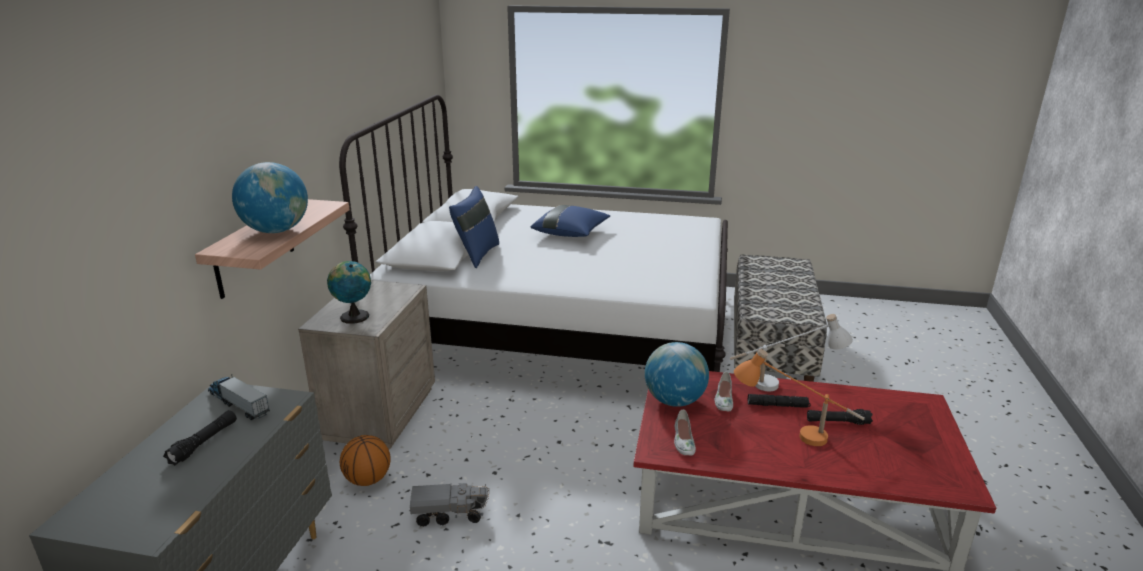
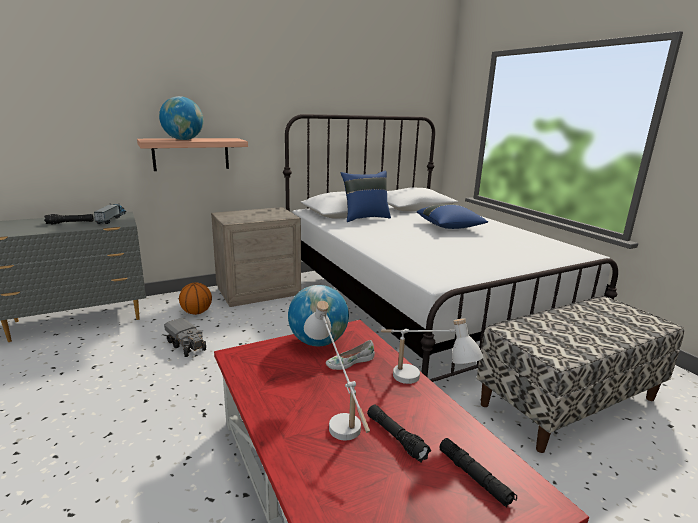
camera: 50 degrees right, 5 degrees down
globe [327,261,371,324] -> none
white shoe [674,410,696,455] -> none
orange table lamp [734,349,865,446] -> white table lamp [304,301,370,441]
black flashlight [748,394,811,408] -> black flashlight moved to [439,438,517,508]

